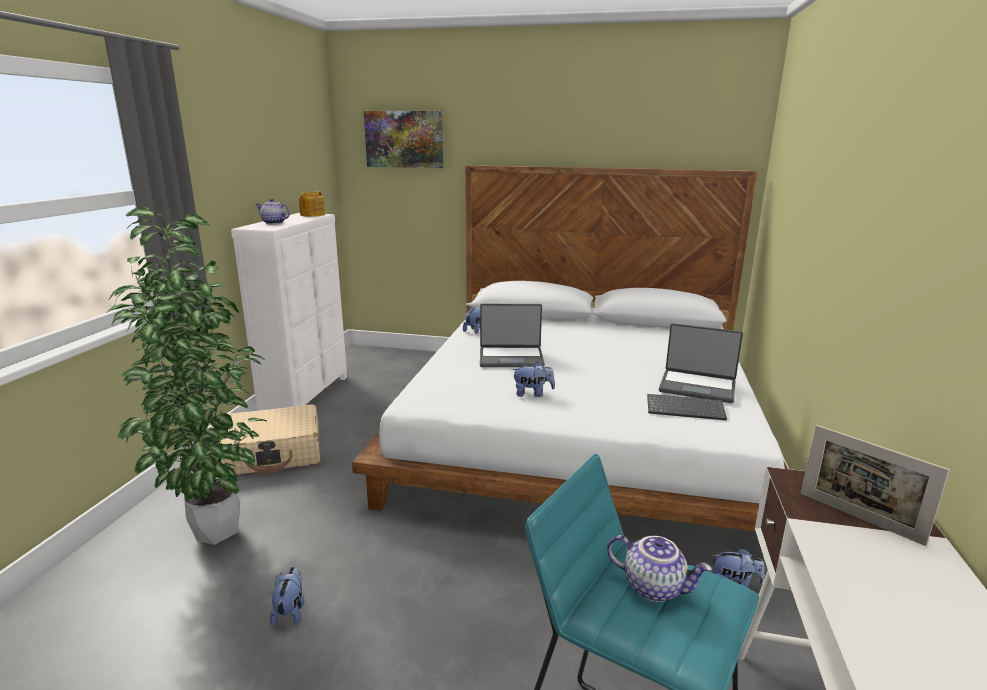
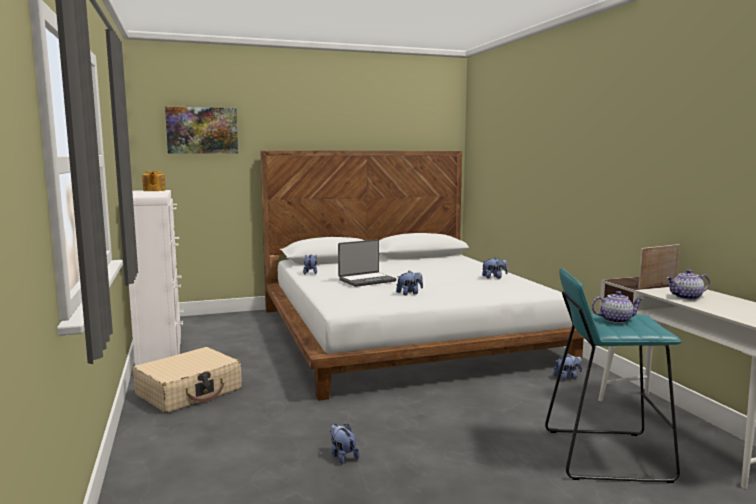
camera: 30 degrees left, 10 degrees down
potted plant [106,207,267,545] -> none
teapot [256,198,290,224] -> teapot moved to [667,270,710,300]
keyboard [647,394,727,421] -> none
laptop [659,323,743,403] -> plush toy [482,257,508,279]
picture frame [801,425,950,546] -> picture frame turned 135 degrees clockwise [638,244,680,289]

